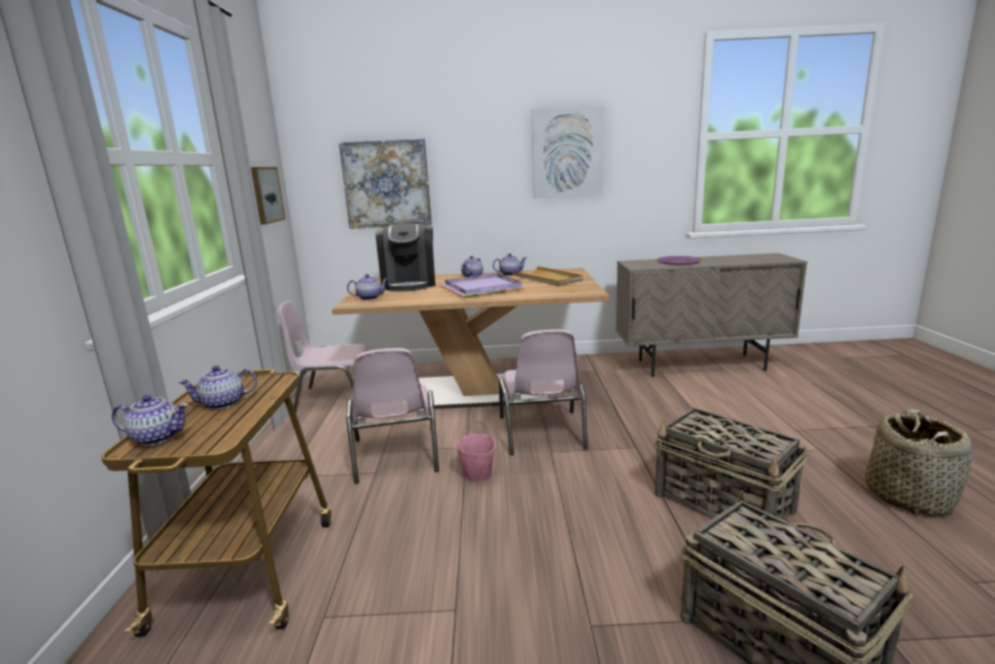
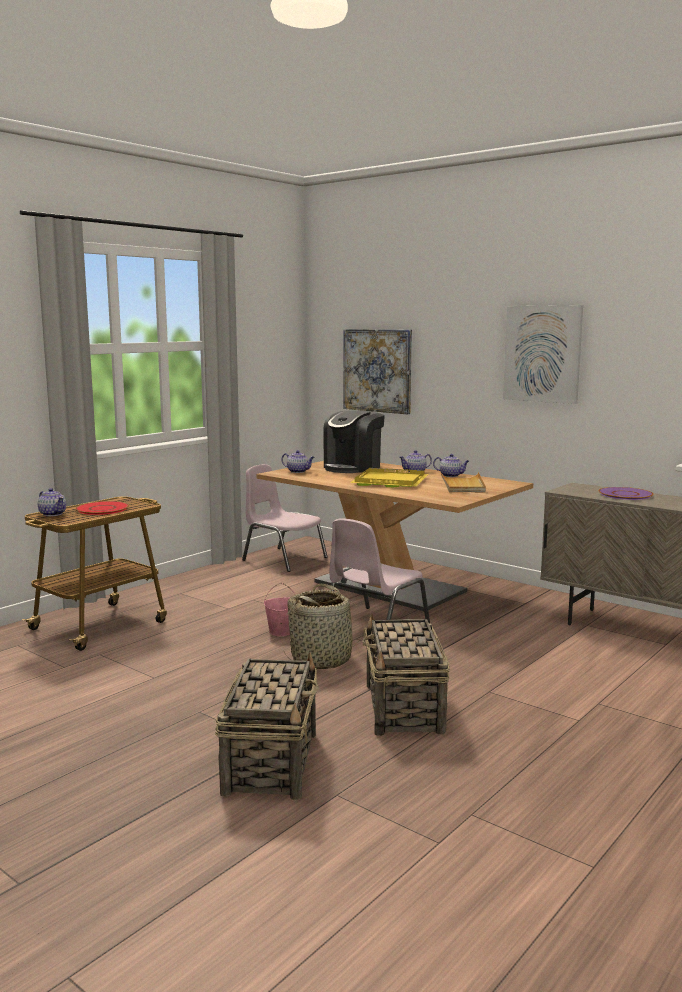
camera: 40 degrees right, 5 degrees down
teapot [178,366,257,410] -> red plate [75,501,129,515]
picture [251,167,285,225] -> none
pink chair [346,348,439,484] -> none
purple tray [442,273,527,298] -> yellow tray [350,468,429,487]
basket [865,409,972,517] -> basket moved to [284,584,365,669]

